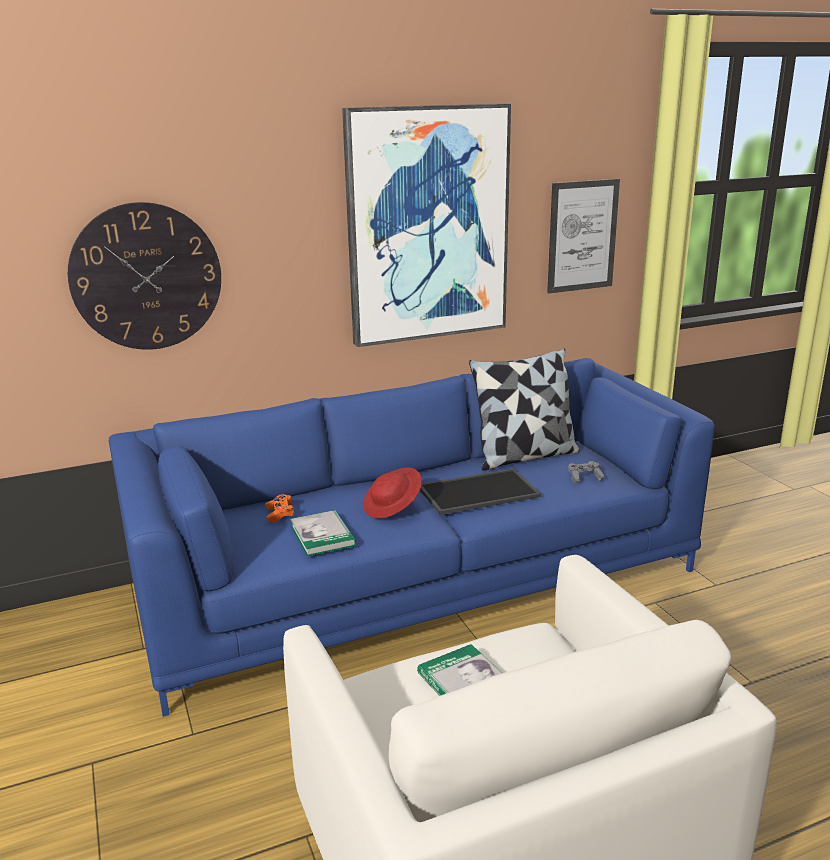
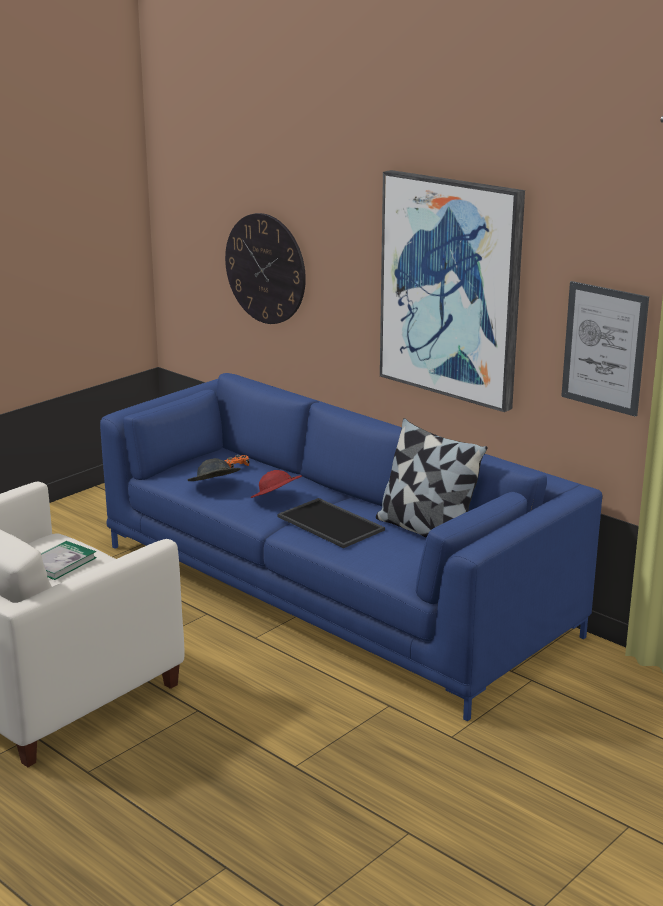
camera: 65 degrees right, 0 degrees up
book [290,510,356,556] -> grey hat [187,458,241,481]
grey game controller [568,461,604,484] -> none

